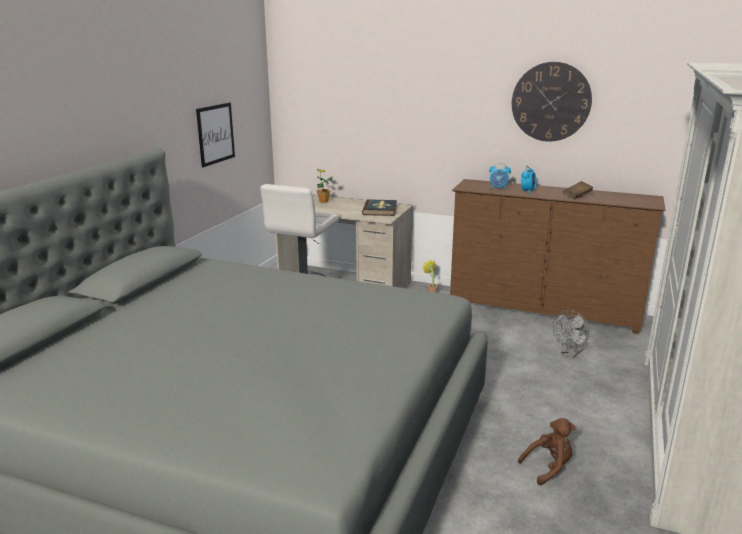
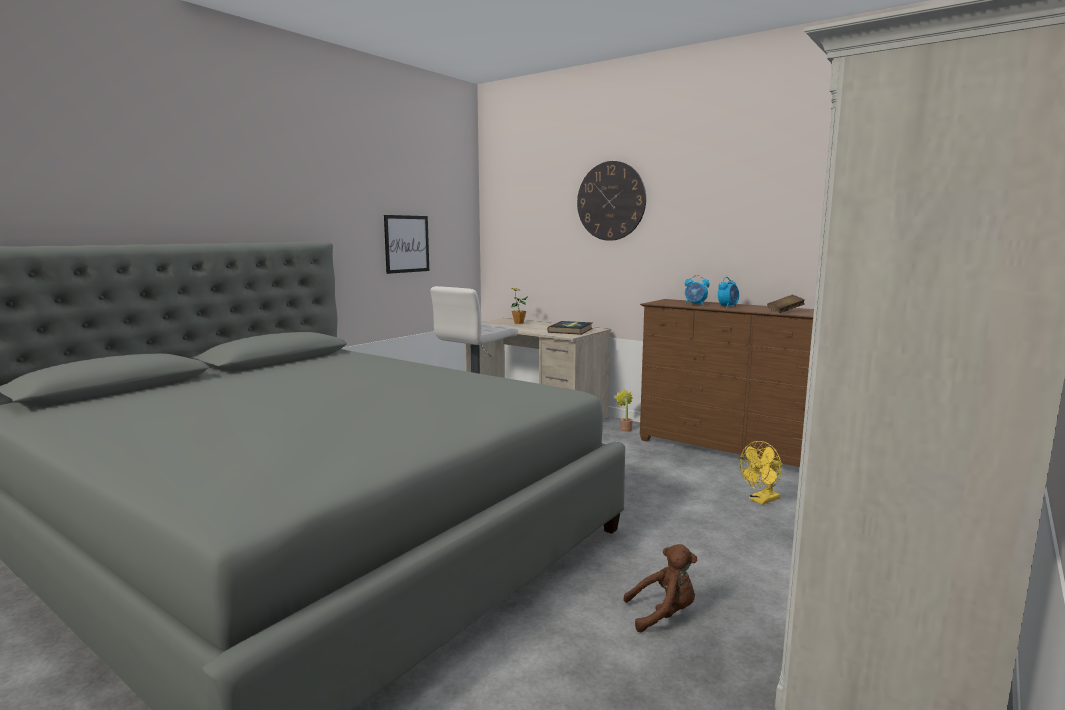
camera: 15 degrees right, 10 degrees down
wall clock [512,62,592,141] -> wall clock moved to [577,161,646,241]
grey fan [553,310,590,359] -> yellow fan [740,441,782,505]

